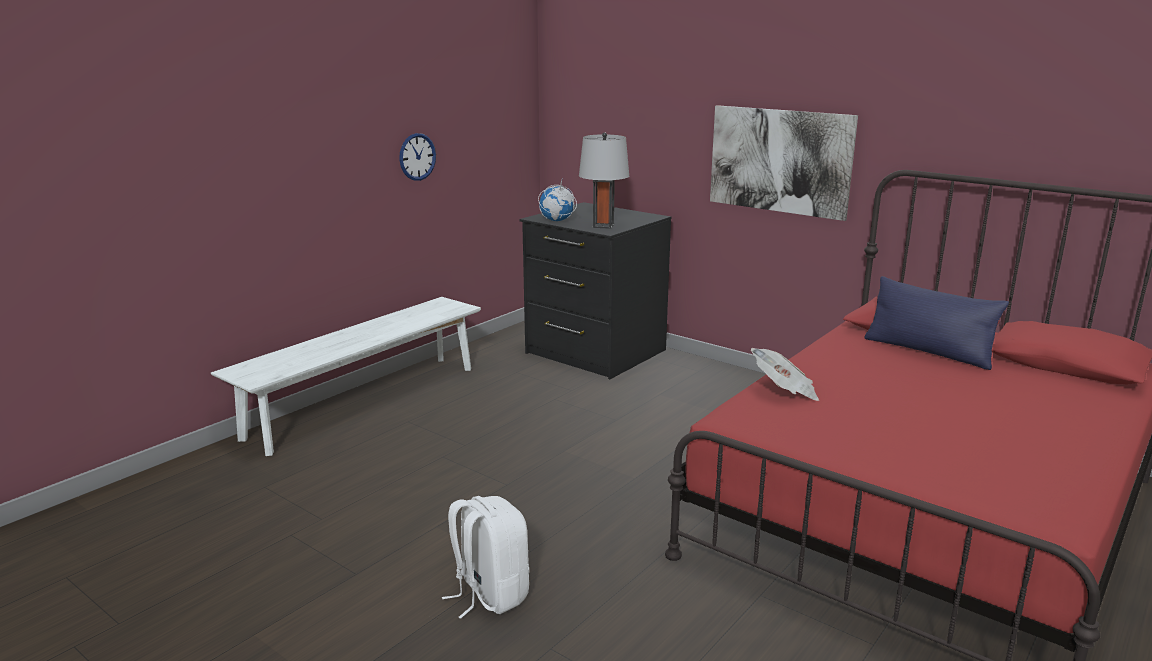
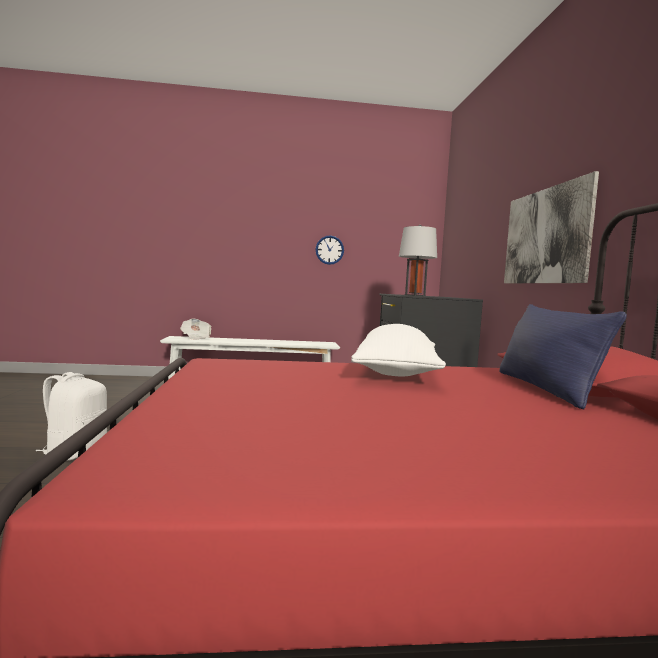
camera: 45 degrees right, 15 degrees down
globe [538,181,577,221] -> none
newspaper [751,348,819,401] -> newspaper moved to [180,319,211,340]
none -> white pillow [351,324,446,376]

